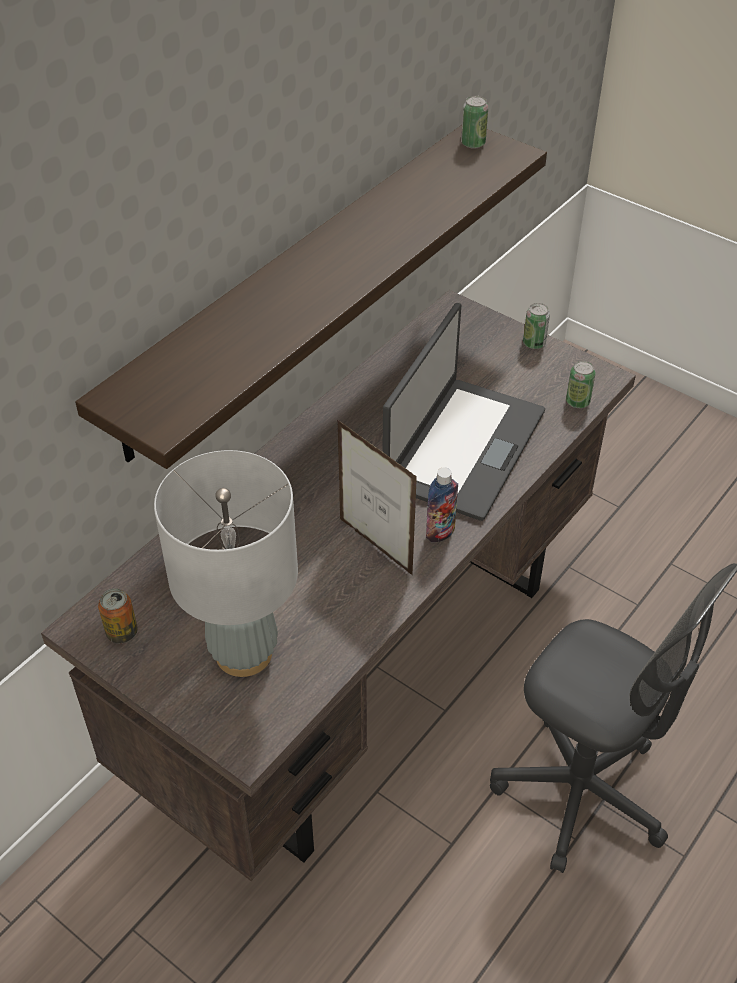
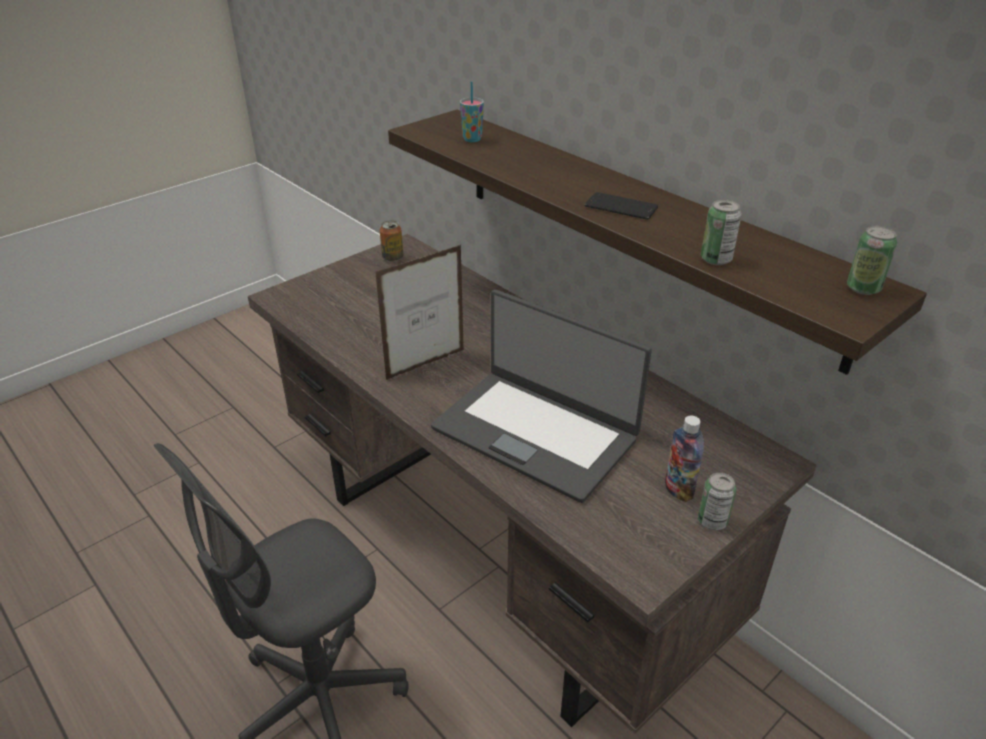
camera: 100 degrees right, 10 degrees down
grey table lamp [154,450,298,677] -> none
bottle [426,468,458,543] -> bottle moved to [665,415,704,502]
can [566,361,596,408] -> can moved to [701,199,741,265]
none -> cup [460,82,484,142]
none -> phone [584,192,658,220]

